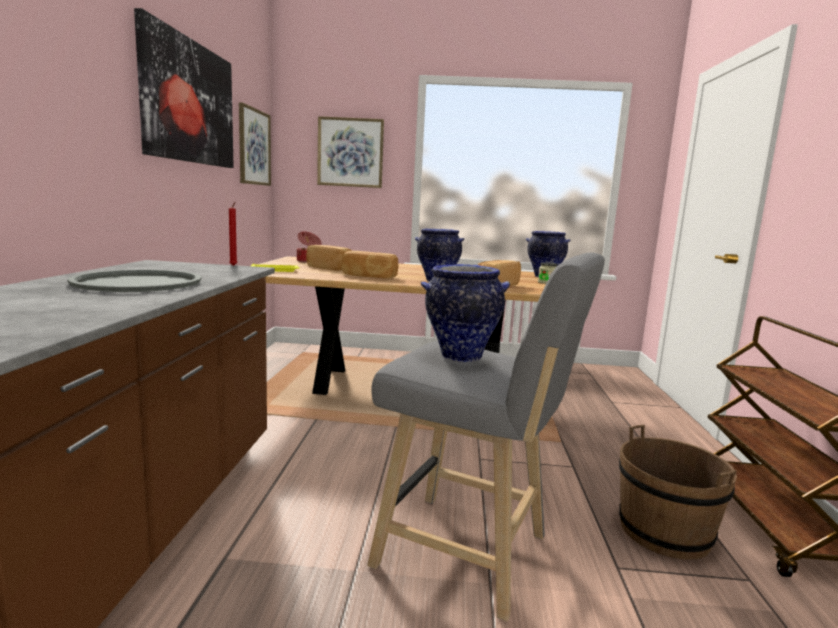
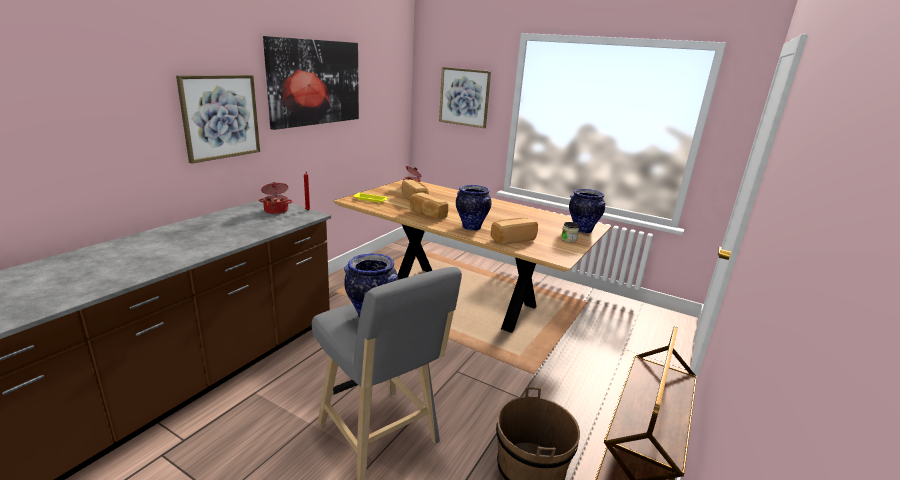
camera: 25 degrees right, 10 degrees up
grey tray [67,269,201,292] -> none
picture [239,102,271,186] -> picture moved to [176,75,260,163]
none -> cooking pot [259,182,293,214]

